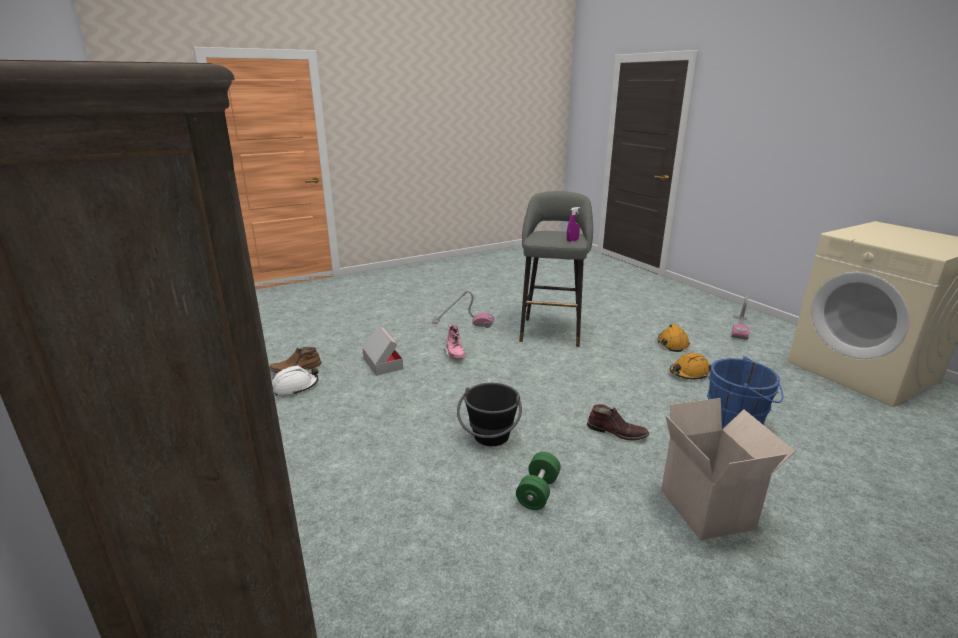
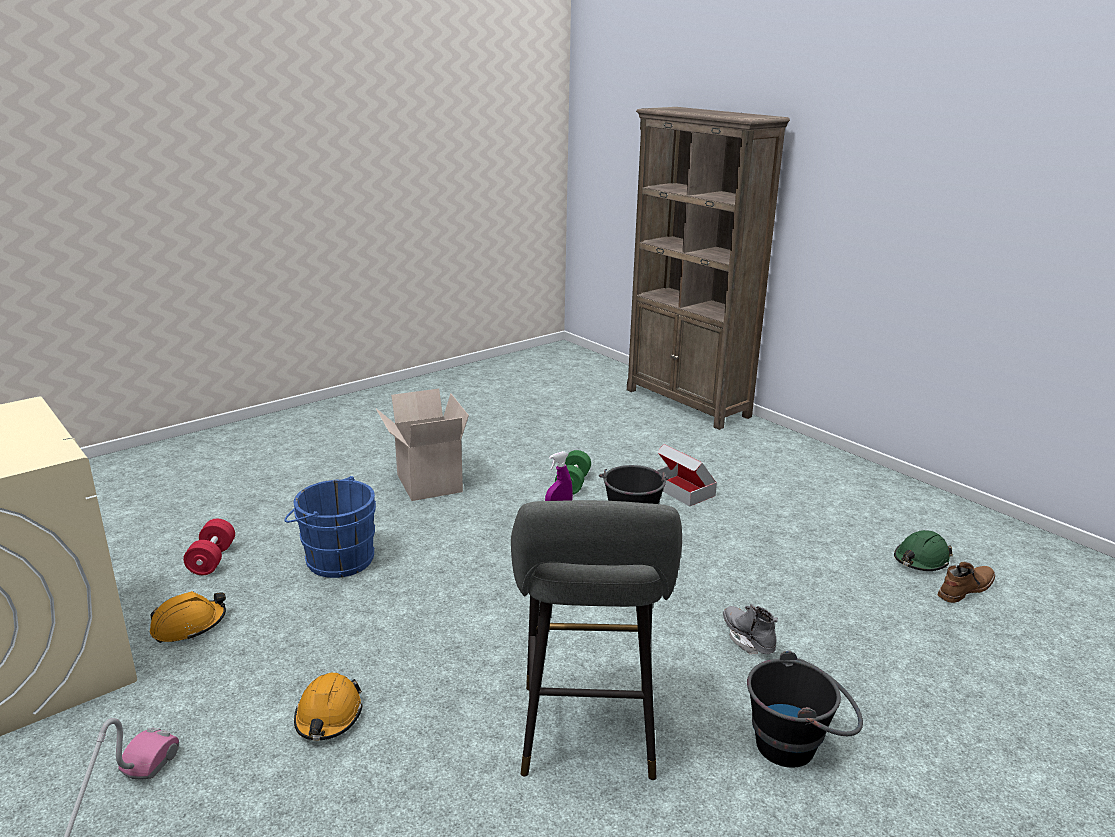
camera: 170 degrees right, 0 degrees up
white hard hat [272,365,318,395] -> green hard hat [894,530,953,571]
cardboard box [362,326,403,376] -> cardboard box moved to [657,444,717,506]
vacuum cleaner [432,290,494,328] -> black bucket [747,650,863,768]
pink boot [443,324,466,359] -> grey boot [723,604,778,655]
brown boot [587,404,649,441] -> none
orange hard hat [669,353,711,379] -> orange hard hat moved to [150,591,226,643]
none -> red dumbbell [183,519,235,575]

